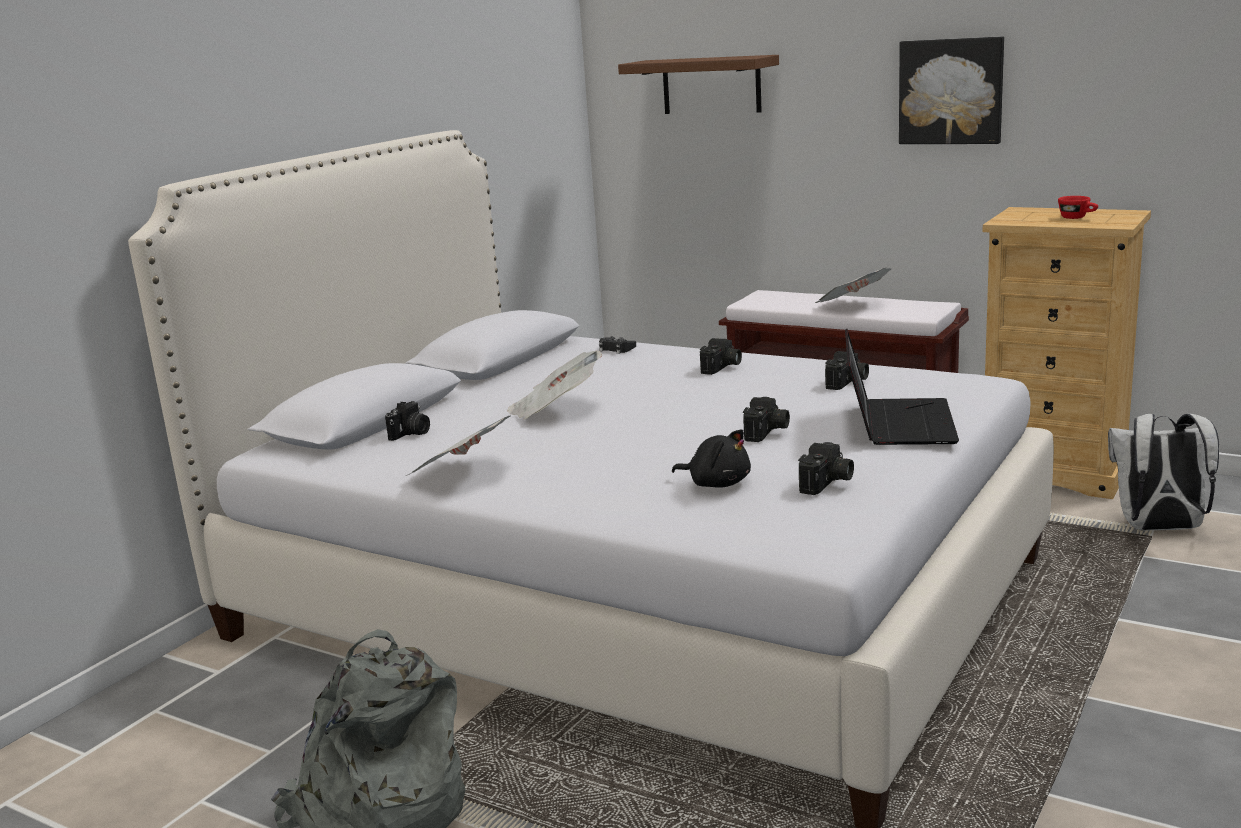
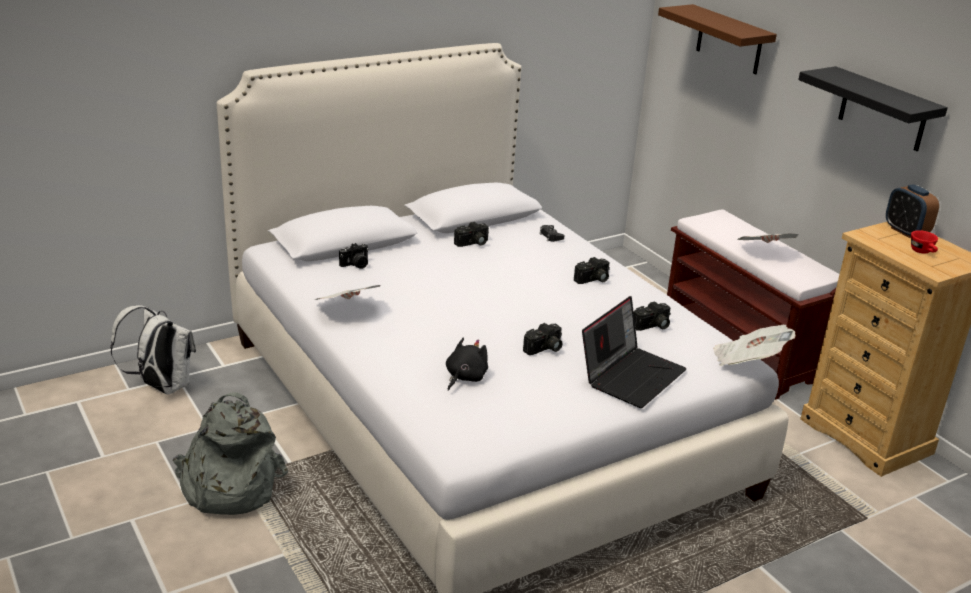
camera: 25 degrees right, 10 degrees up
newspaper [507,351,602,420] -> newspaper moved to [713,325,795,366]
black plush toy [672,429,751,488] -> black plush toy turned 120 degrees counterclockwise [446,337,488,391]
camera [798,442,854,495] -> camera moved to [454,222,489,247]
picture [899,36,1004,144] -> black shelf [798,66,948,151]
white backpack [1108,413,1219,531] -> white backpack moved to [110,305,196,395]
none -> alarm clock [886,184,939,238]

